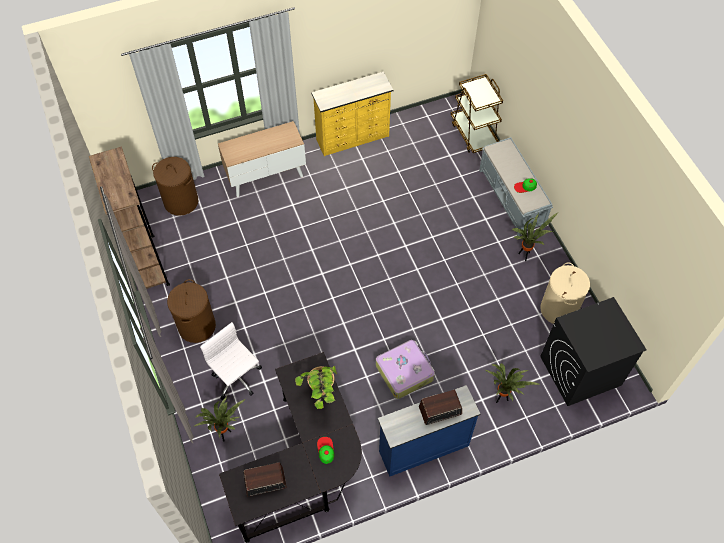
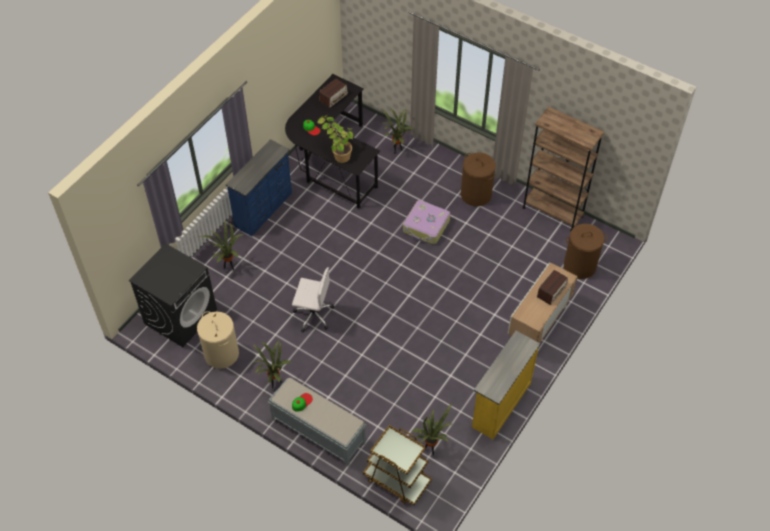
camera: 145 degrees right, 5 degrees down
white office chair [200,322,262,400] -> white office chair moved to [292,267,334,332]
suitcase [376,340,435,399] -> suitcase moved to [403,200,450,244]
radio [419,390,462,425] -> radio moved to [537,270,568,305]
none -> potted plant [412,404,452,455]

